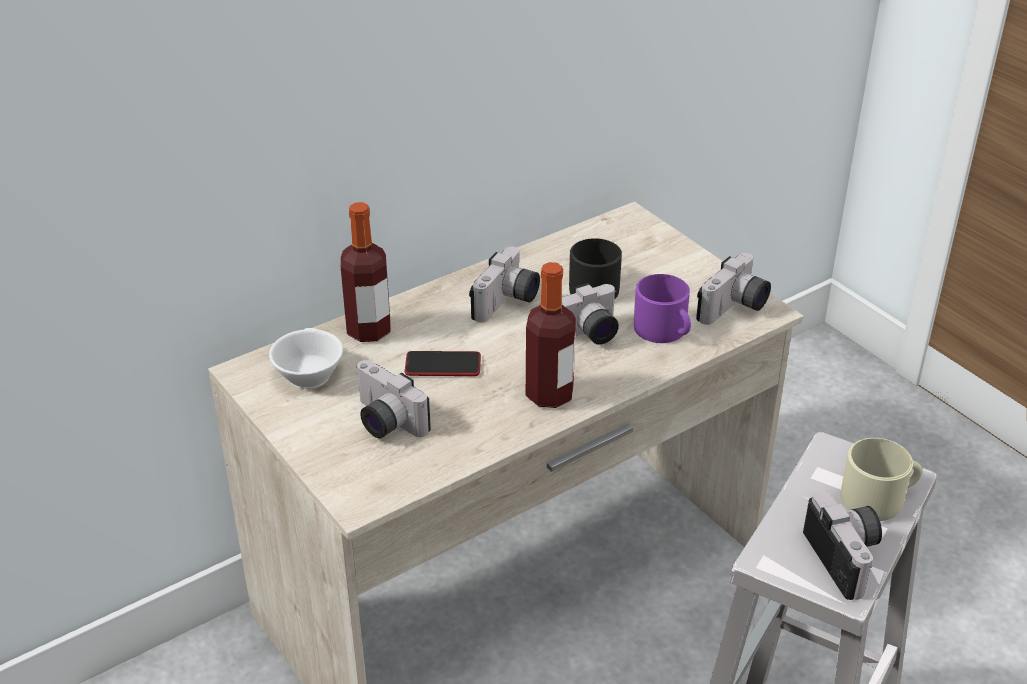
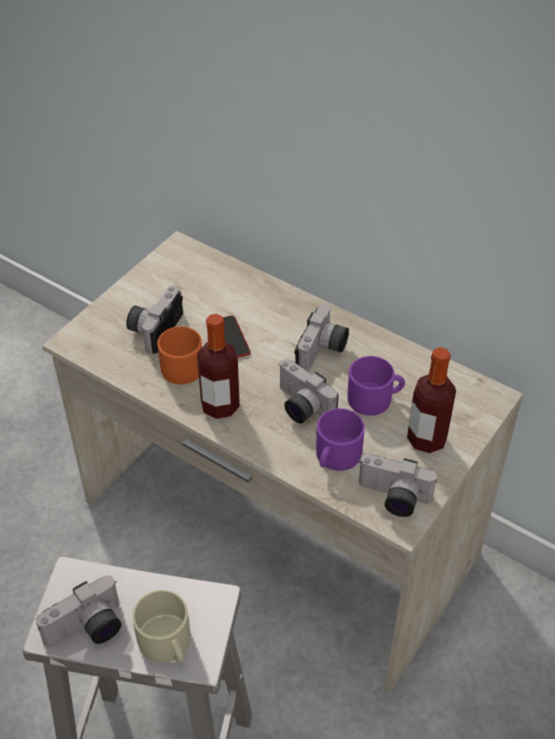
camera: 70 degrees right, 10 degrees up
white cup [269,328,343,389] -> none
bottle [341,202,391,342] -> bottle moved to [407,347,456,453]
camera [469,247,540,322] -> camera turned 75 degrees counterclockwise [294,304,349,372]
black mug [569,238,622,299] -> purple mug [347,356,405,416]
none -> orange mug [157,326,202,384]

